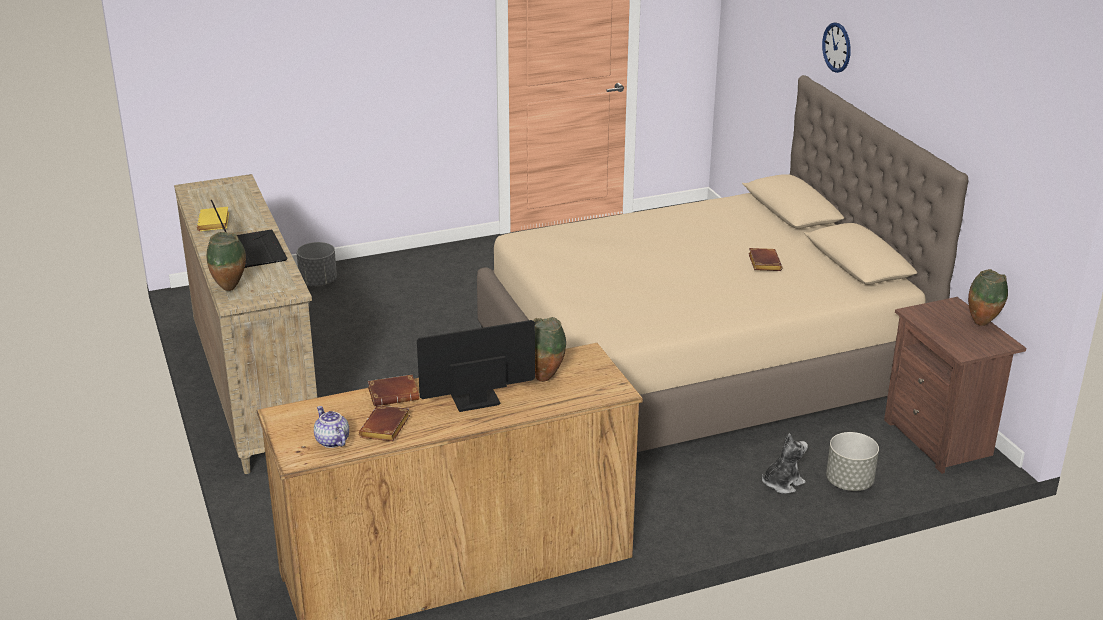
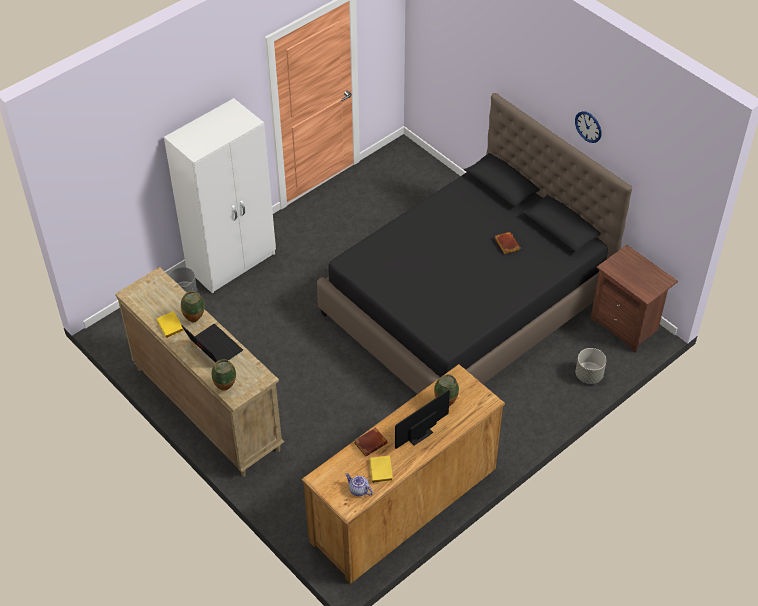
camera: 20 degrees left, 20 degrees up
brown book [359,405,410,441] -> yellow book [369,455,393,483]
beige bed [477,75,968,452] -> black bed [317,93,632,394]
plush toy [762,433,808,494] -> none
wall clock [822,22,851,73] -> wall clock moved to [575,111,602,143]
vase [968,269,1008,326] -> vase moved to [181,291,205,322]
none -> white wardrobe [164,98,276,294]

